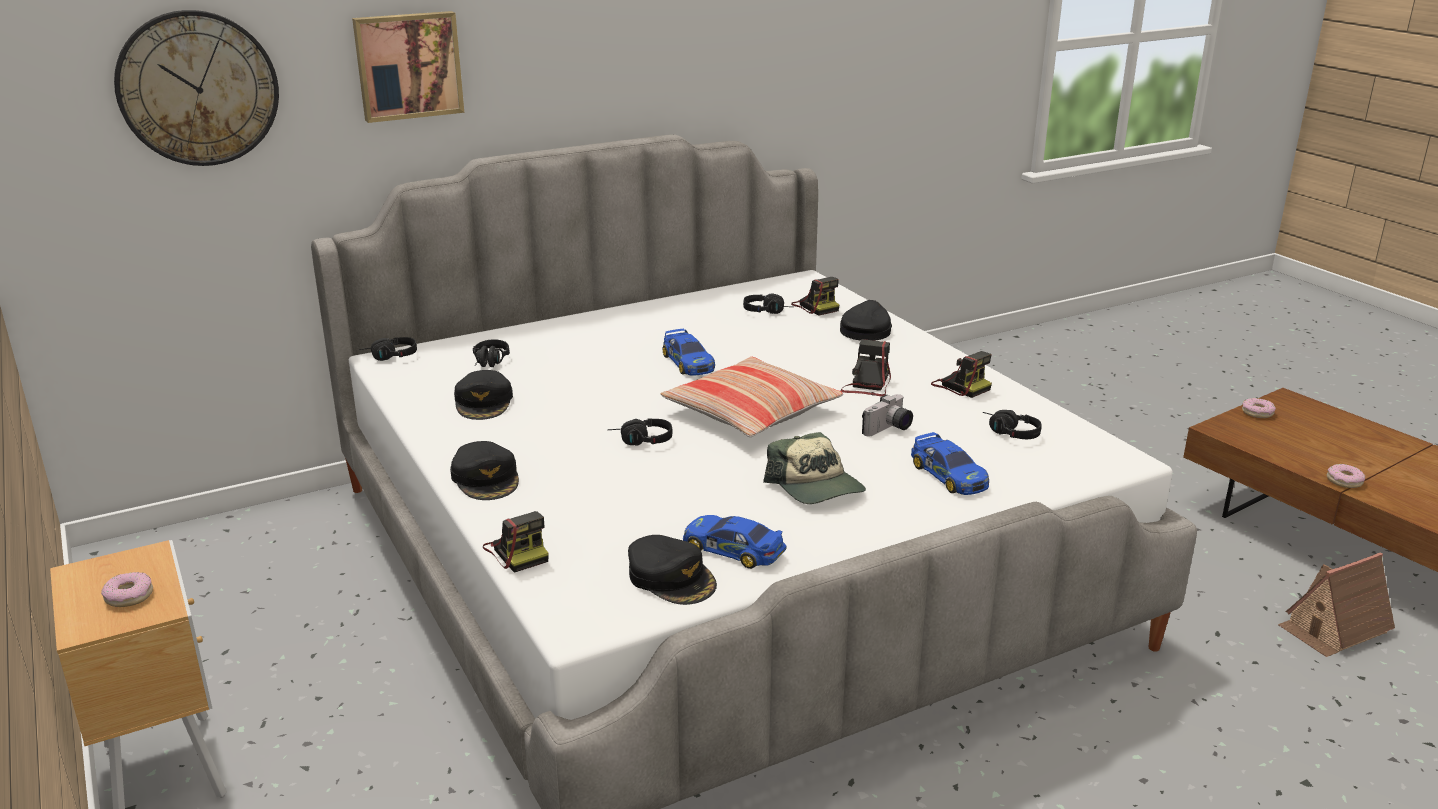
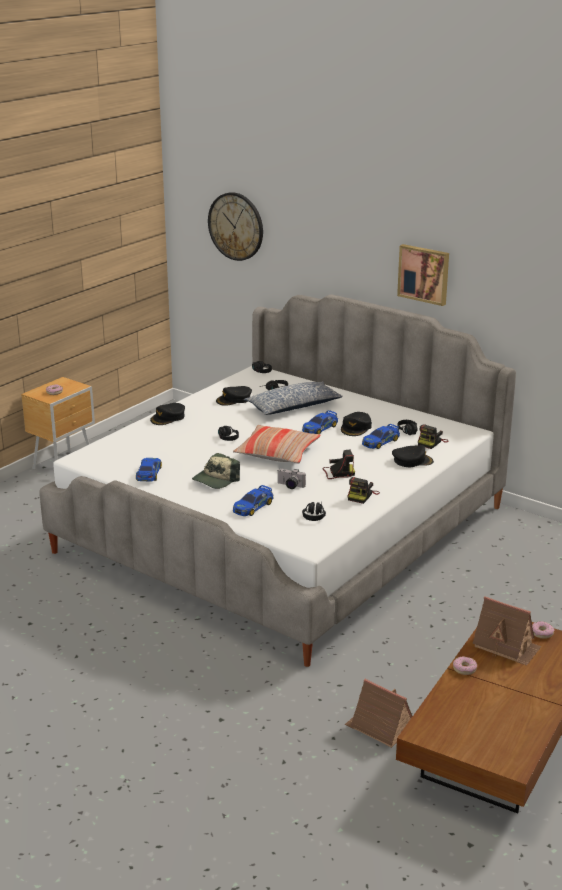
camera: 65 degrees right, 0 degrees up
picture [352,11,464,123] -> picture moved to [397,244,449,306]
camera [483,511,549,573] -> none
black cap [628,535,717,605] -> black cap moved to [341,412,372,436]
none -> pillow [244,381,343,415]
none -> toy car [362,424,400,449]
none -> toy house [472,596,541,665]

